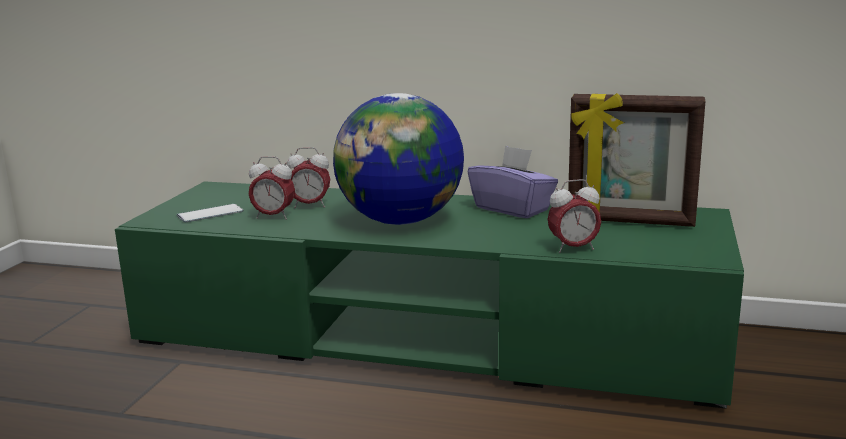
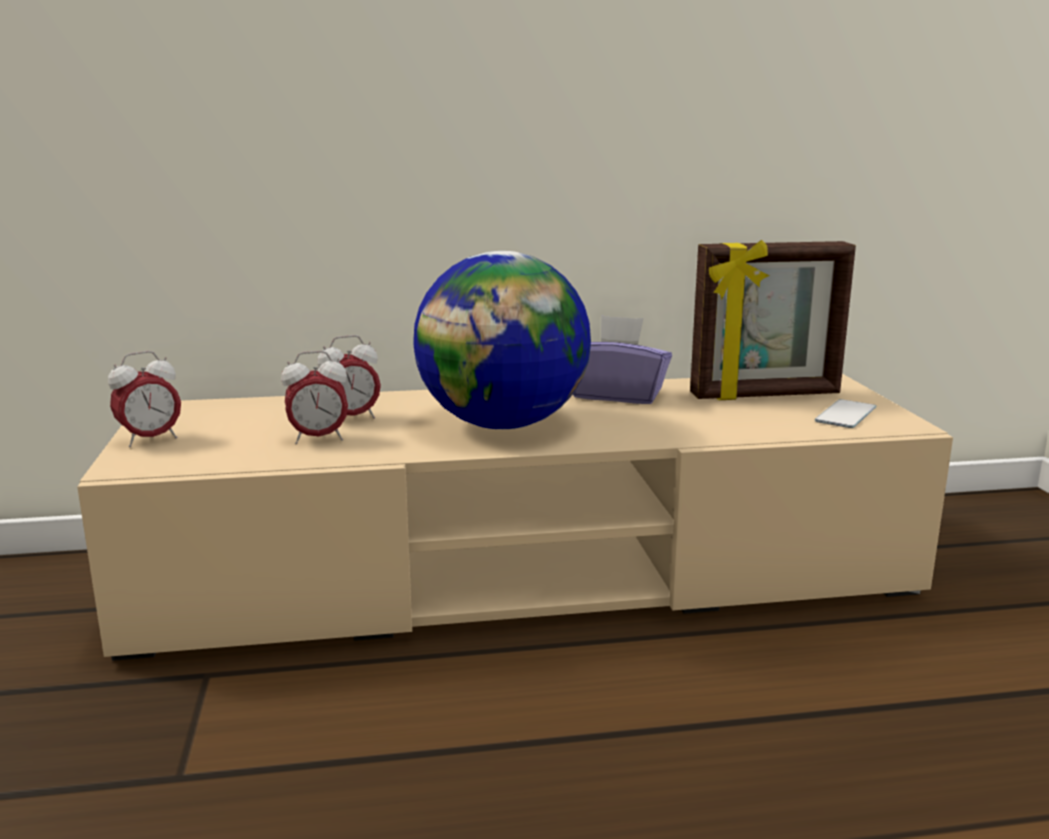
camera: 25 degrees left, 0 degrees up
green tv stand [115,181,744,409] -> beige tv stand [77,374,953,661]
phone [177,204,244,222] -> phone moved to [815,399,876,428]
alarm clock [548,179,601,253] -> alarm clock moved to [108,351,181,447]

